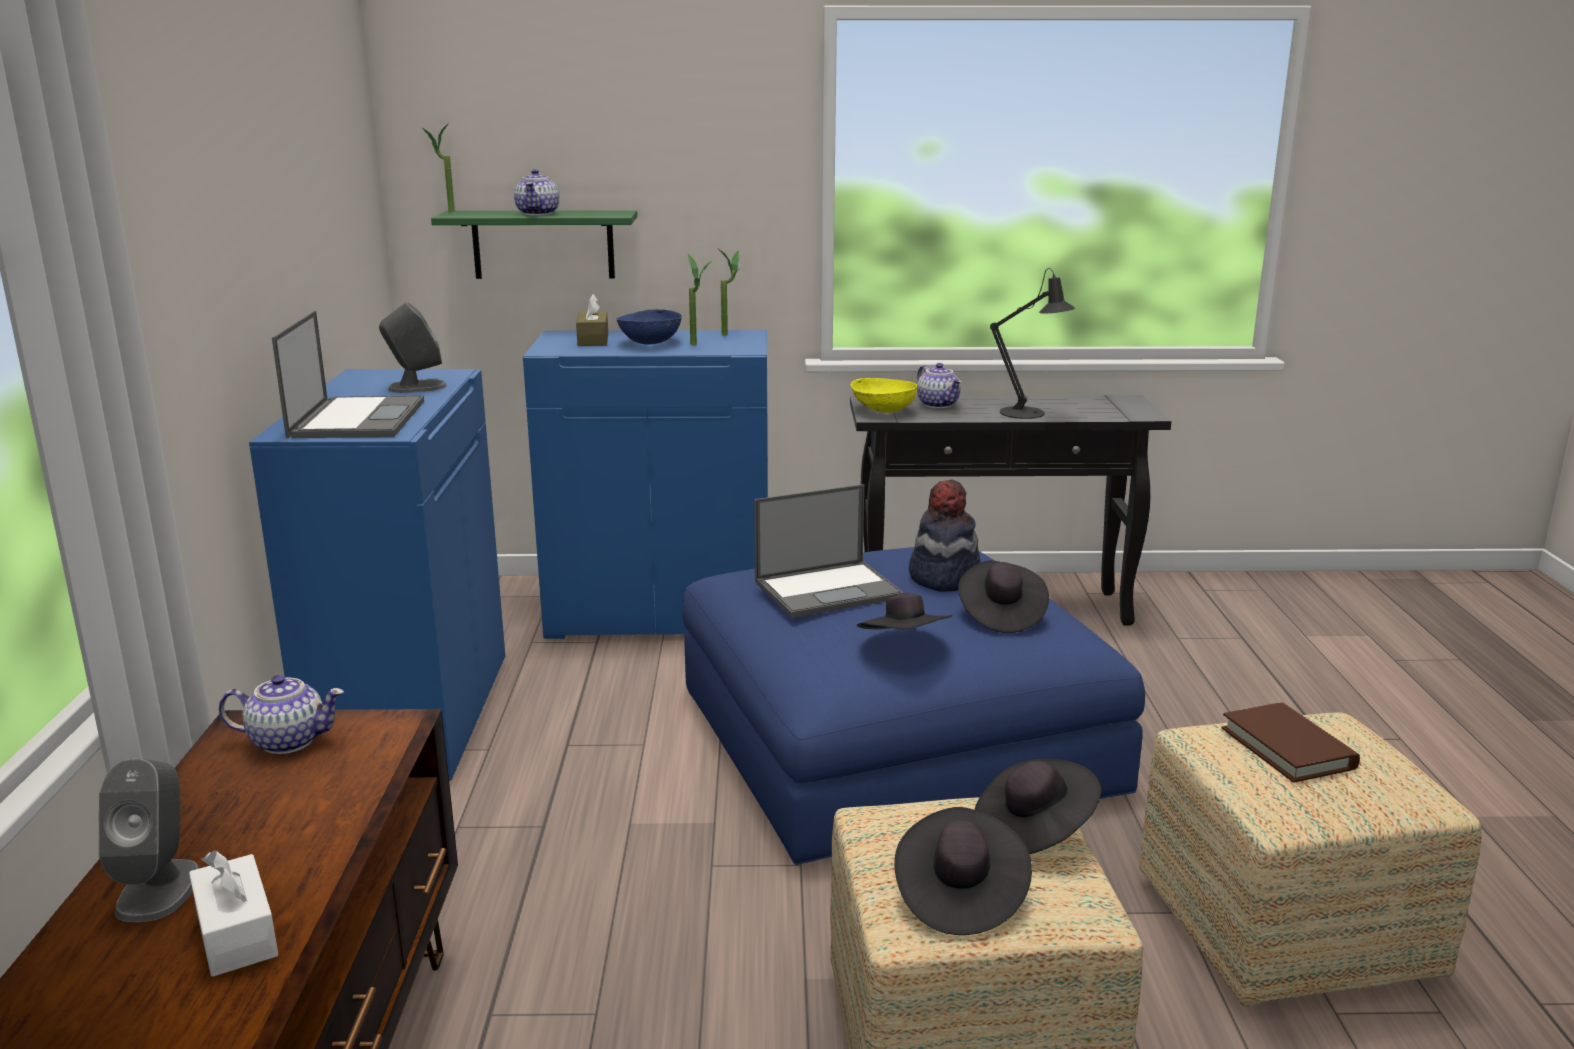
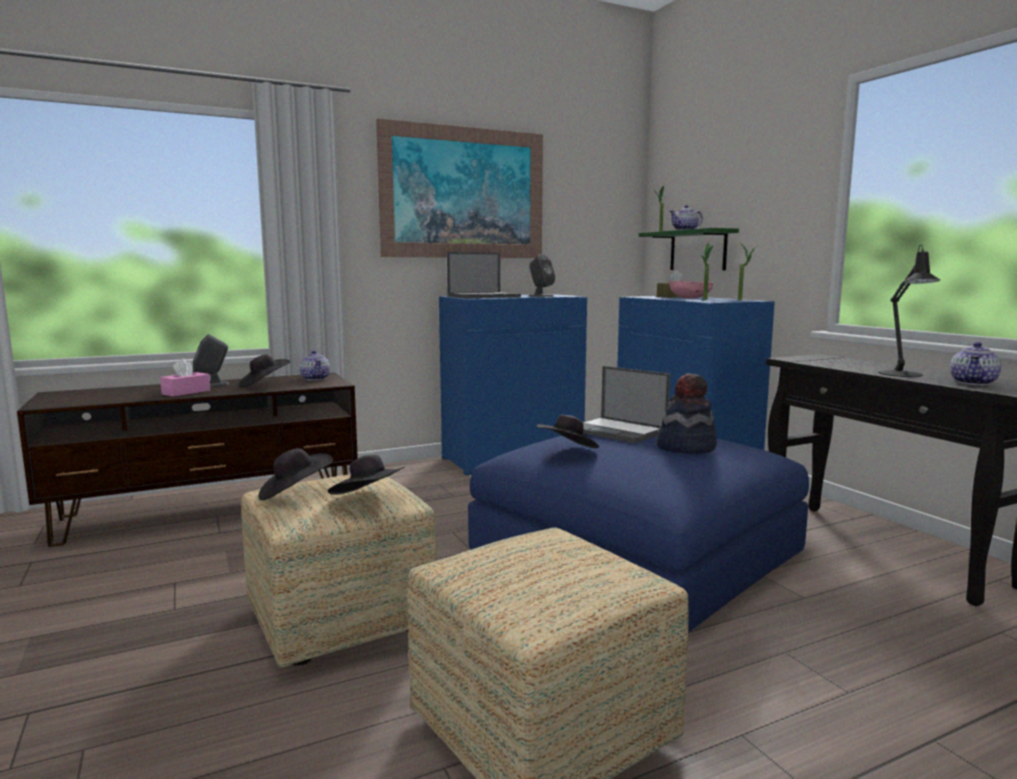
camera: 65 degrees right, 10 degrees down
white tissue box [189,850,278,977] -> pink tissue box [160,359,210,397]
blue bowl [616,309,682,345] -> pink bowl [669,281,714,299]
yellow bowl [851,378,917,413] -> none
teapot [917,363,962,408] -> teapot moved to [950,342,1001,385]
black hat [958,561,1049,633] -> black hat moved to [239,354,290,387]
brown book [1221,703,1360,783] -> none
none -> picture [376,118,543,258]

